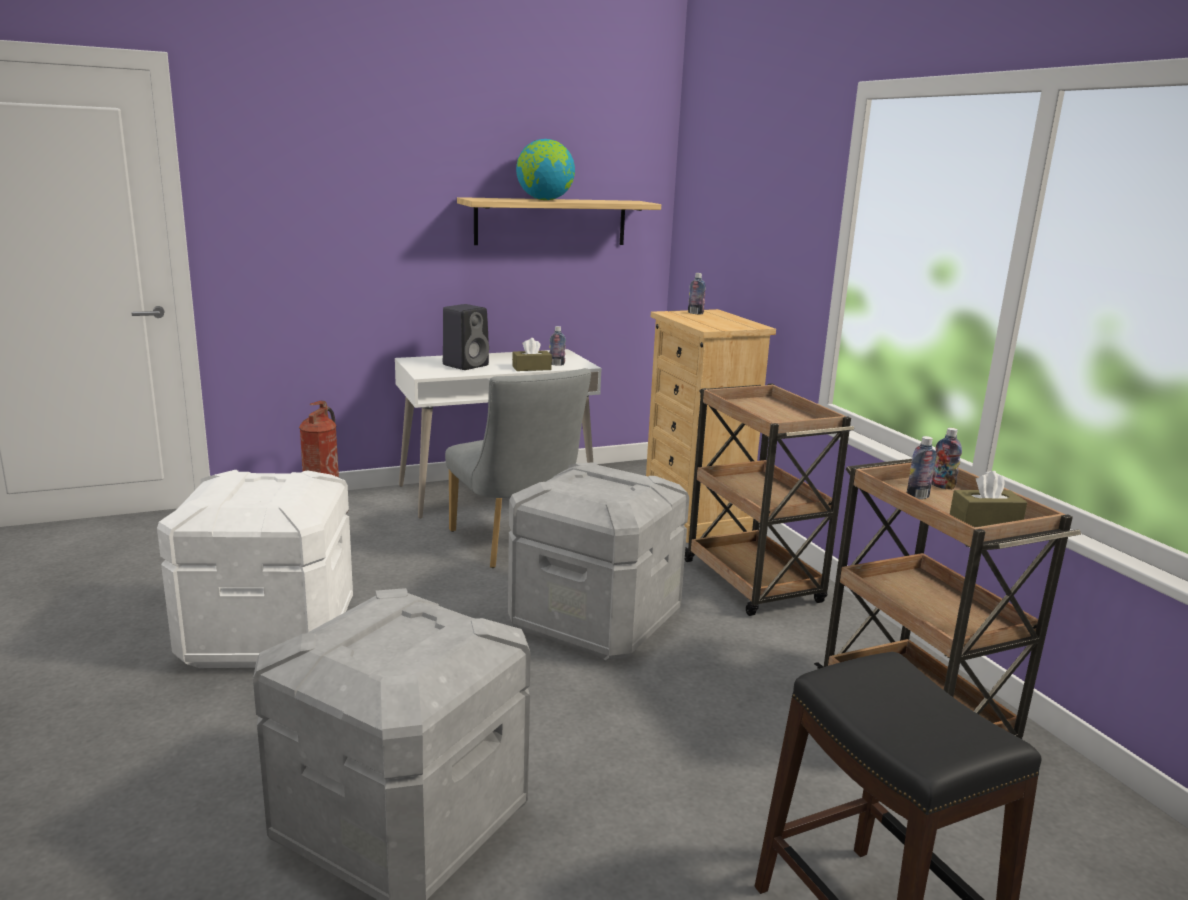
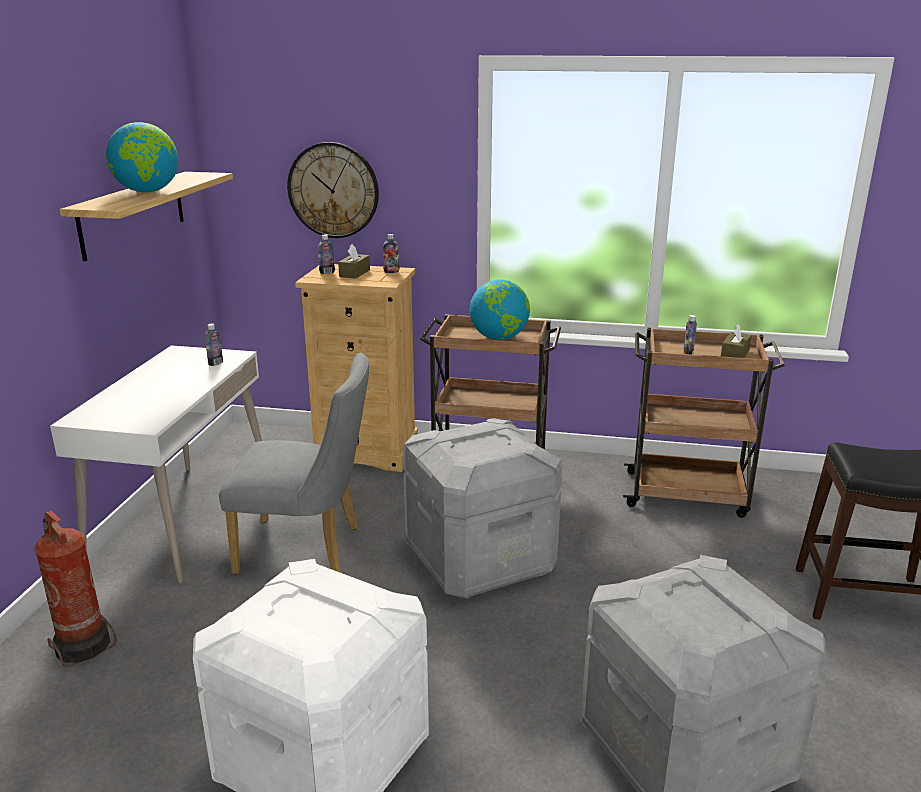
camera: 55 degrees left, 5 degrees up
black speaker [443,304,489,370] -> none
brown tissue box [512,338,552,371] -> brown tissue box moved to [338,244,370,279]
bottle [932,428,962,490] -> bottle moved to [383,234,400,273]
none -> wall clock [287,142,379,238]
none -> globe [470,279,530,340]

